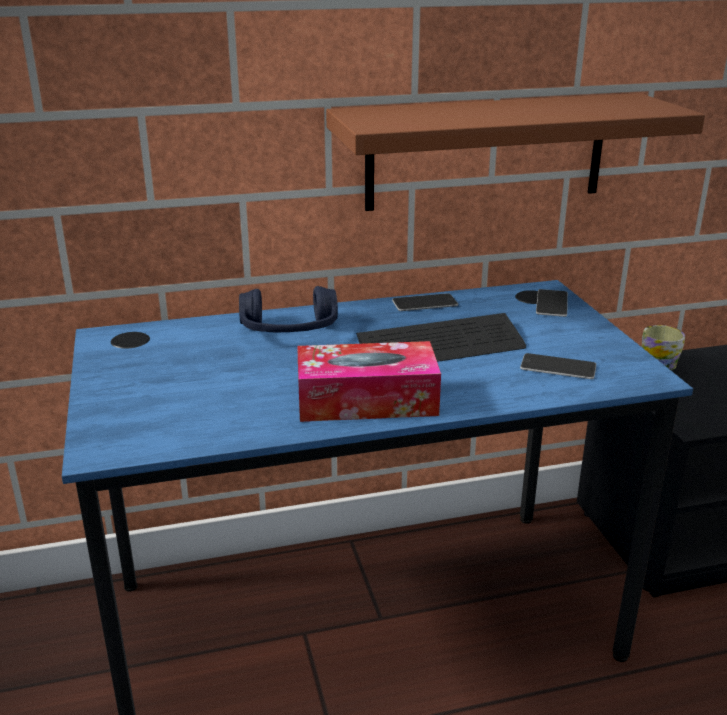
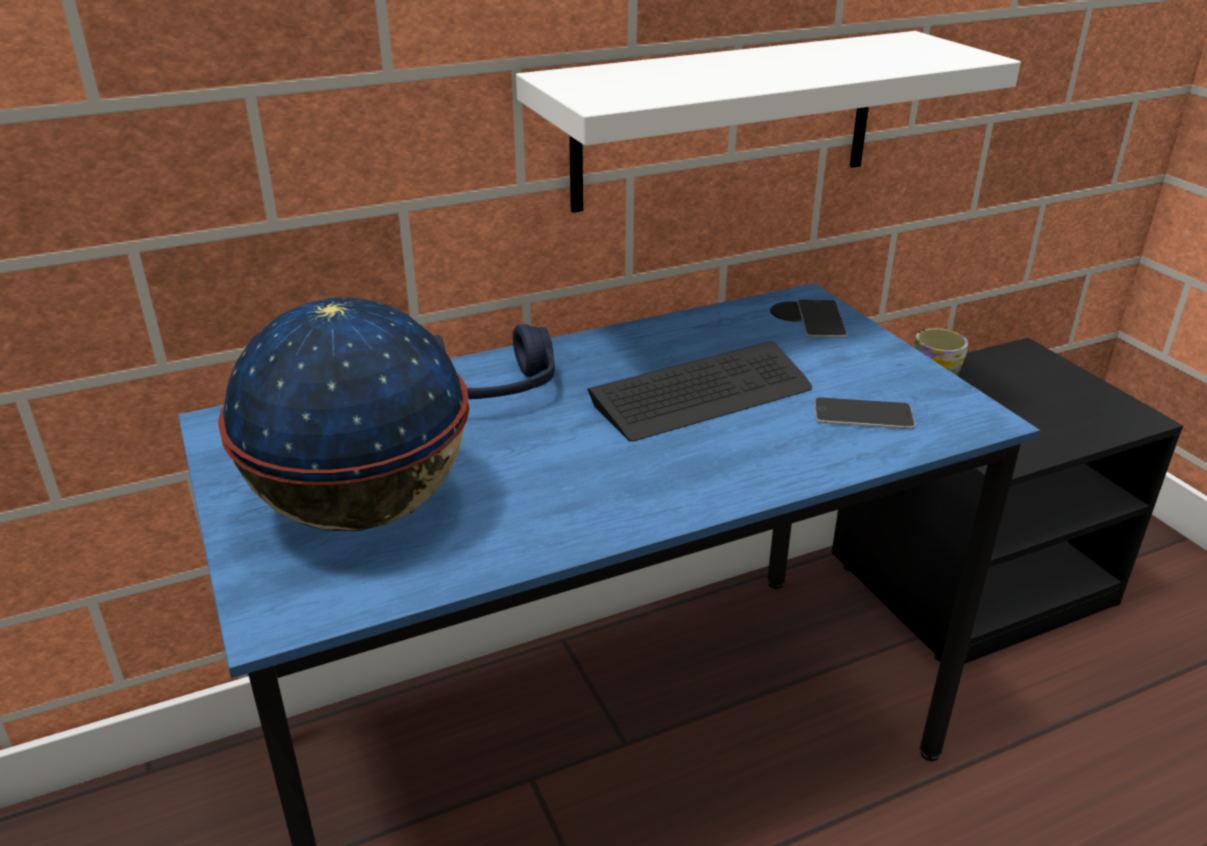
camera: 10 degrees left, 5 degrees up
tissue box [297,341,441,422] -> none
brown shelf [326,93,705,211] -> white shelf [516,31,1021,213]
phone [392,293,458,311] -> none
none -> globe [218,298,469,531]

